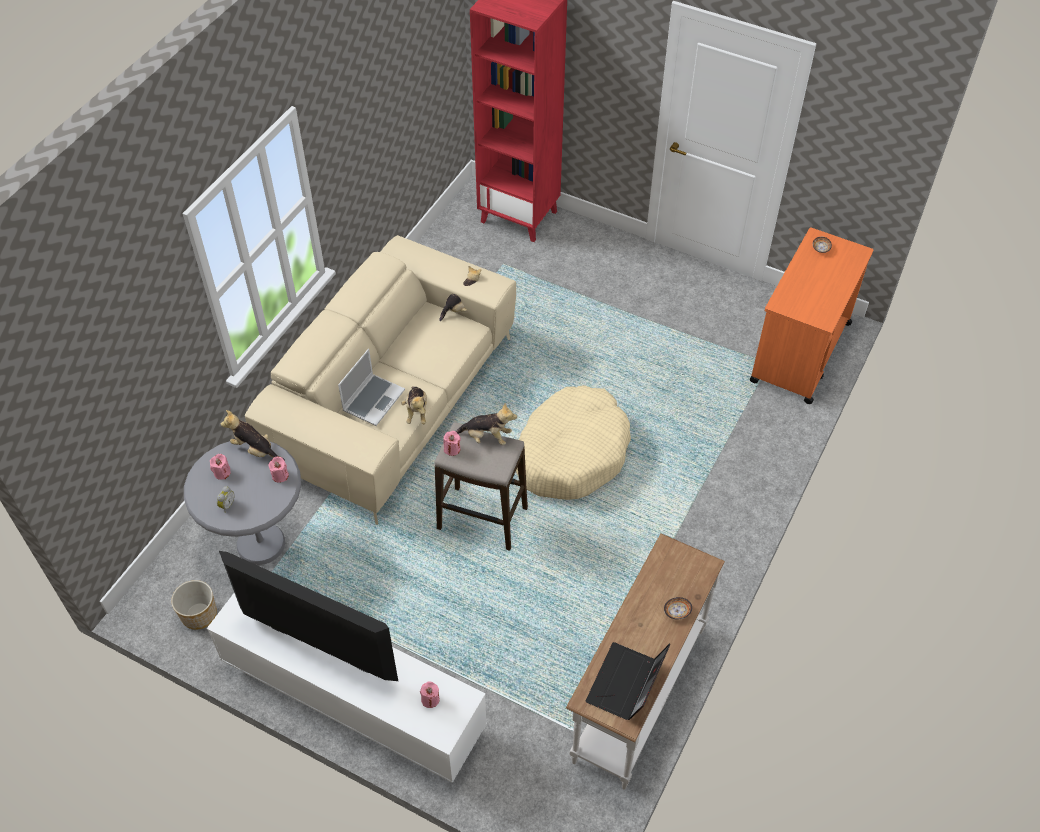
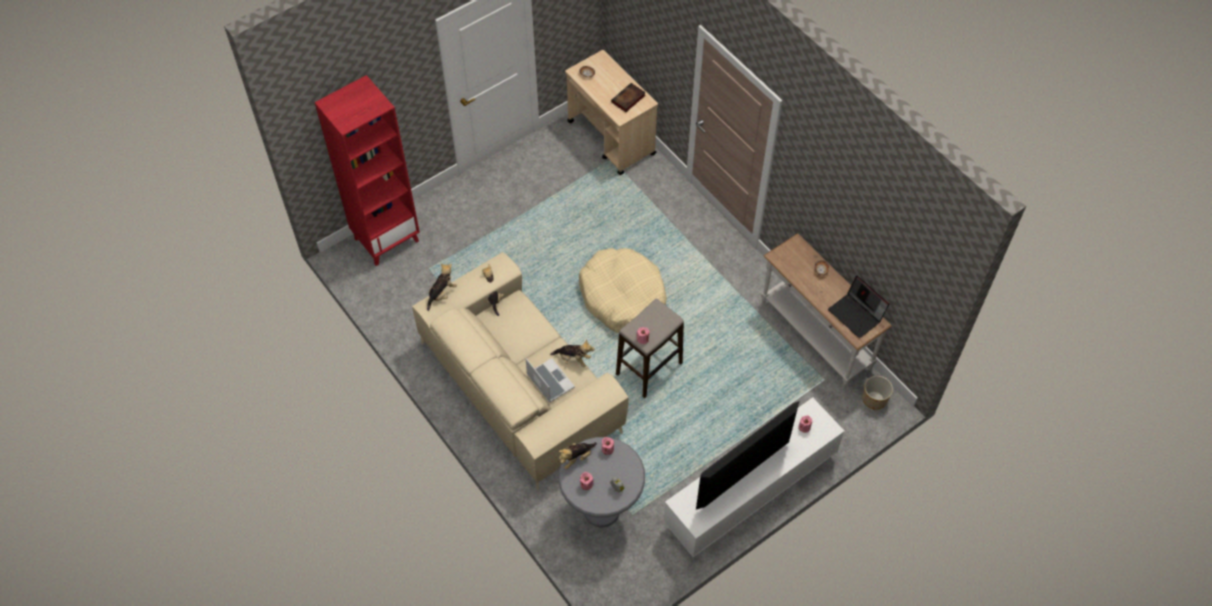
camera: 65 degrees left, 5 degrees up
planter [171,580,217,630] -> planter moved to [862,376,893,410]
plush toy [455,403,517,445] -> plush toy moved to [427,264,457,311]
orange cart [749,228,873,404] -> beige cart [565,50,658,175]
none -> book [611,83,646,112]

